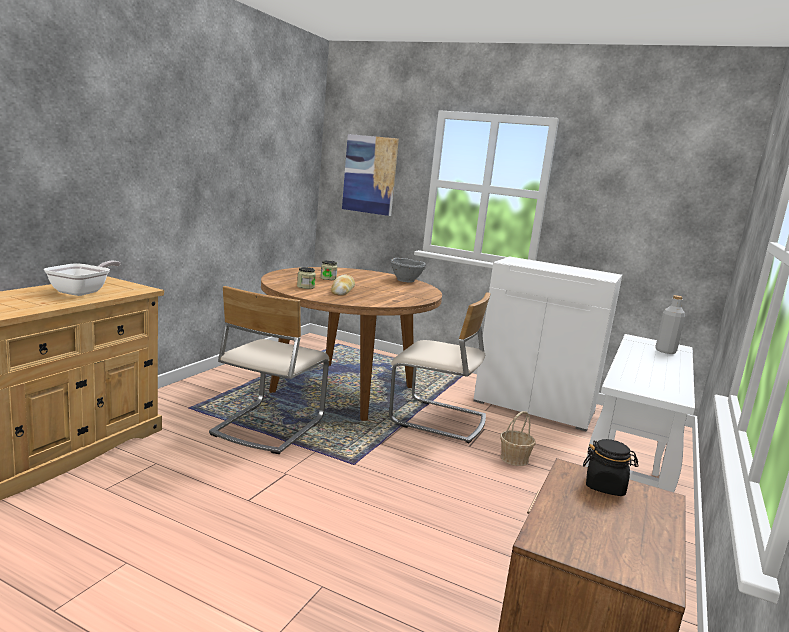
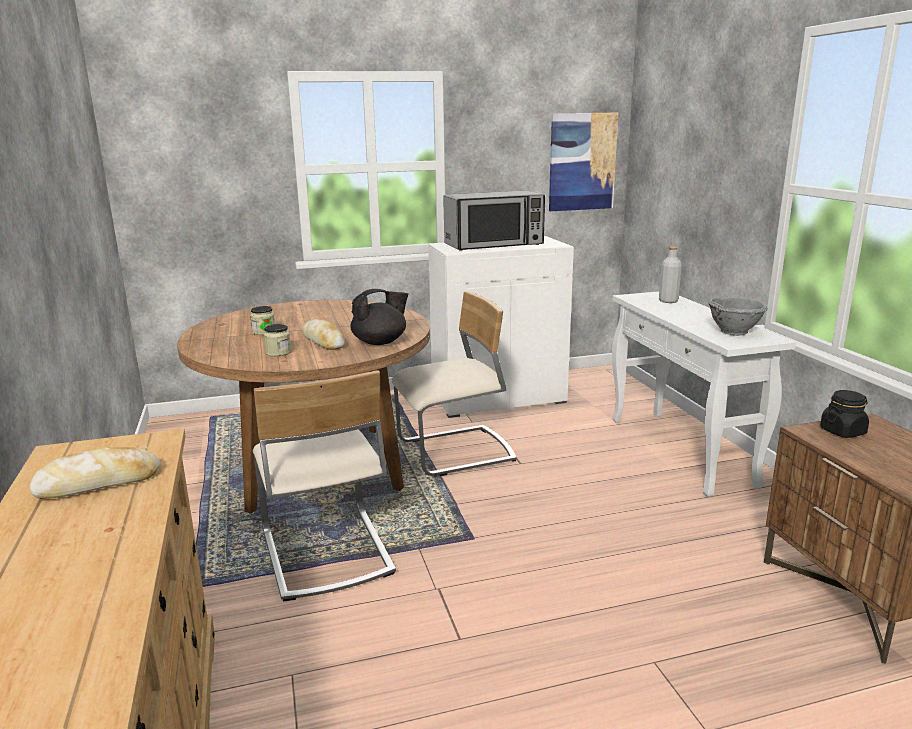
camera: 40 degrees left, 5 degrees up
frying pan [44,261,121,296] -> bread [29,447,160,499]
picture [342,134,399,216] -> picture moved to [549,113,618,211]
grey bowl [391,258,426,282] -> grey bowl moved to [708,296,768,336]
basket [500,411,536,466] -> none
none -> black teapot [350,289,408,345]
none -> microwave [443,190,545,251]

